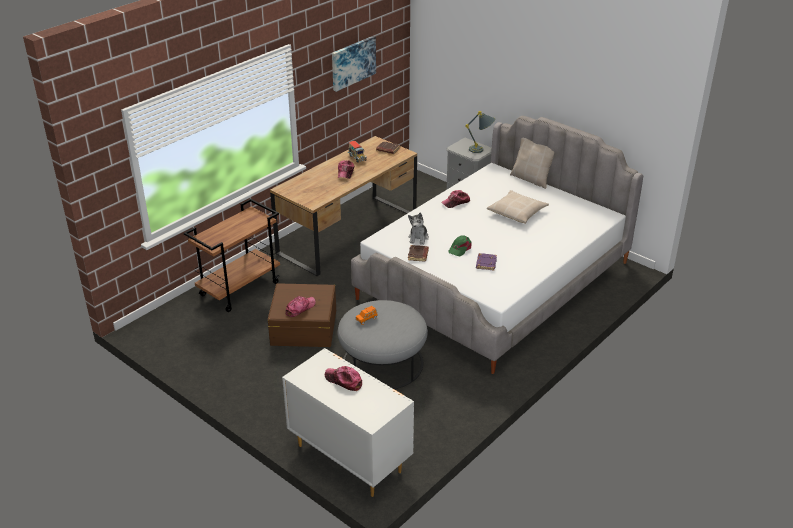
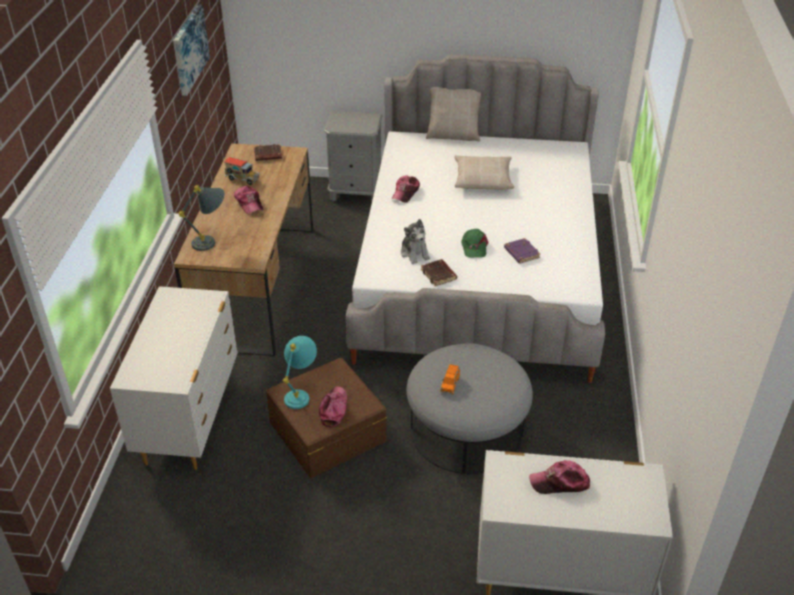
camera: 35 degrees left, 5 degrees up
brown cart [184,199,280,312] -> white dresser [110,286,238,470]
grey table lamp [465,111,496,153] -> grey table lamp moved to [179,185,225,251]
none -> turquoise table lamp [282,336,317,409]

